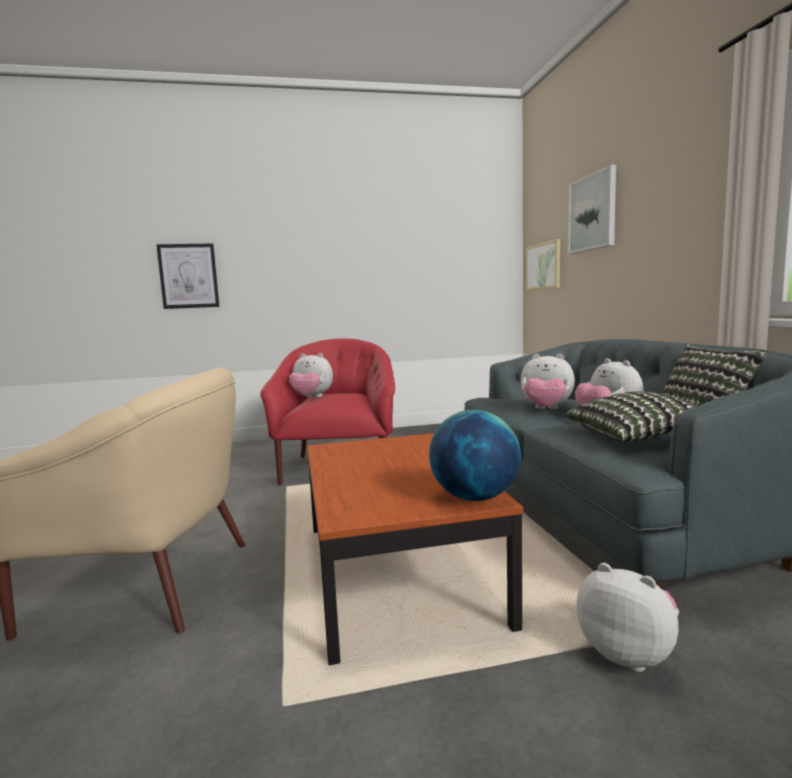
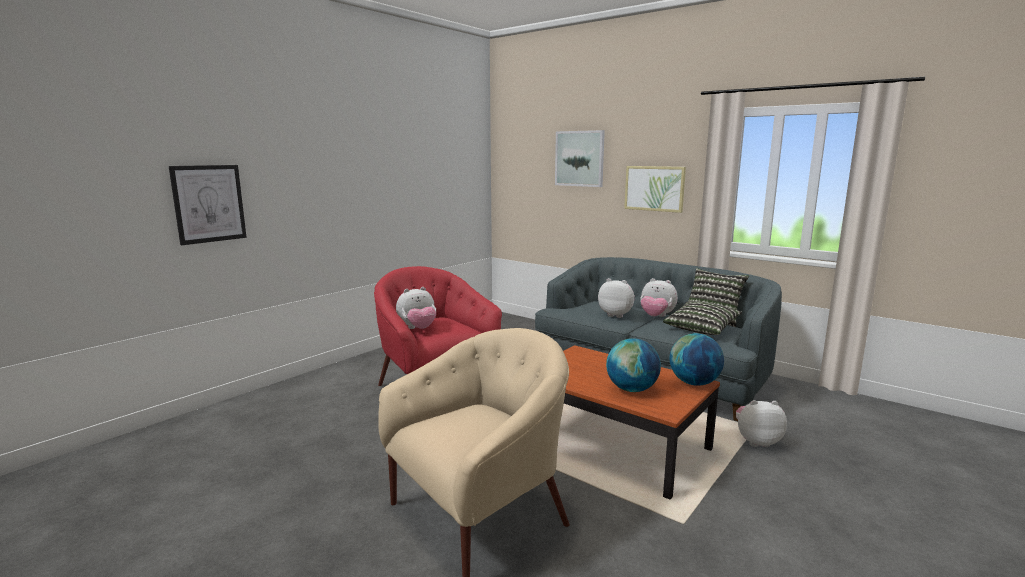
camera: 40 degrees left, 5 degrees up
plush toy [521,354,575,409] -> plush toy turned 135 degrees counterclockwise [598,278,635,318]
picture [526,239,560,291] -> picture moved to [624,166,686,213]
none -> globe [606,338,661,392]

